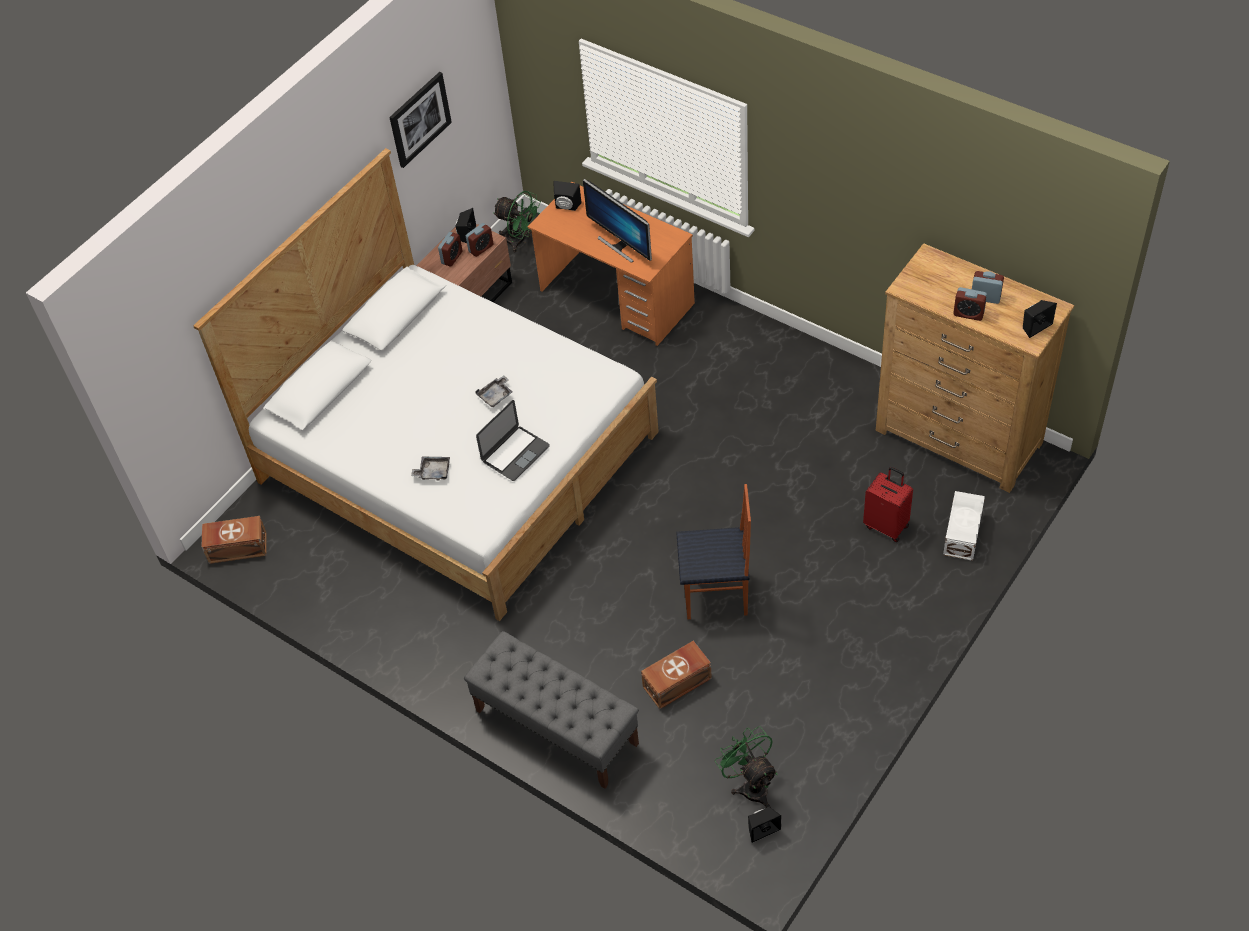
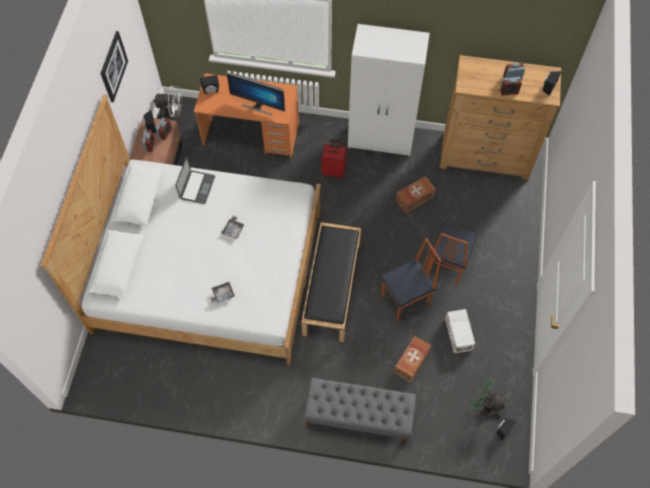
camera: 30 degrees left, 10 degrees up
brown storage box [201,516,267,564] -> brown storage box moved to [396,176,436,213]
laptop [476,400,550,481] -> laptop moved to [176,157,215,204]
green fan [493,191,541,252] -> white fan [153,86,182,121]
red suitcase [863,467,913,542] -> red suitcase moved to [322,139,346,179]
white storage box [943,491,985,561] -> white storage box moved to [445,309,475,354]
none -> black bench [301,222,361,342]
none -> white wardrobe [348,24,430,156]
none -> chair [428,222,478,285]

